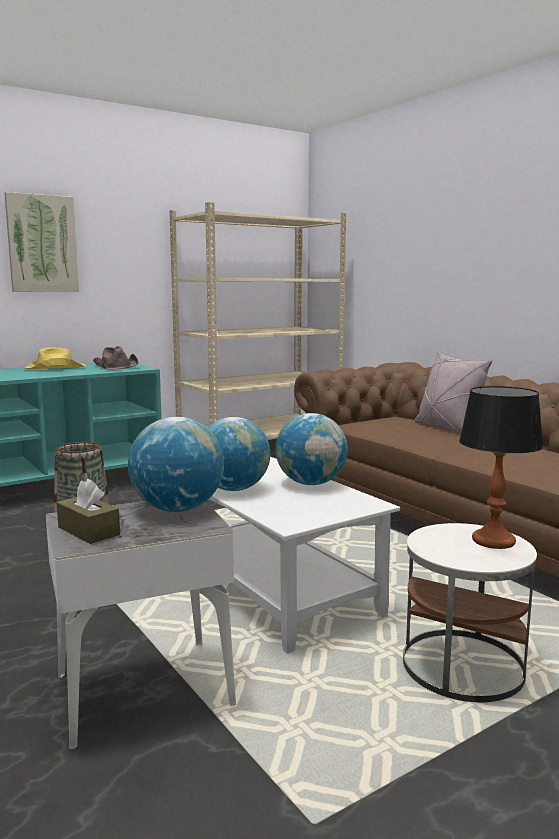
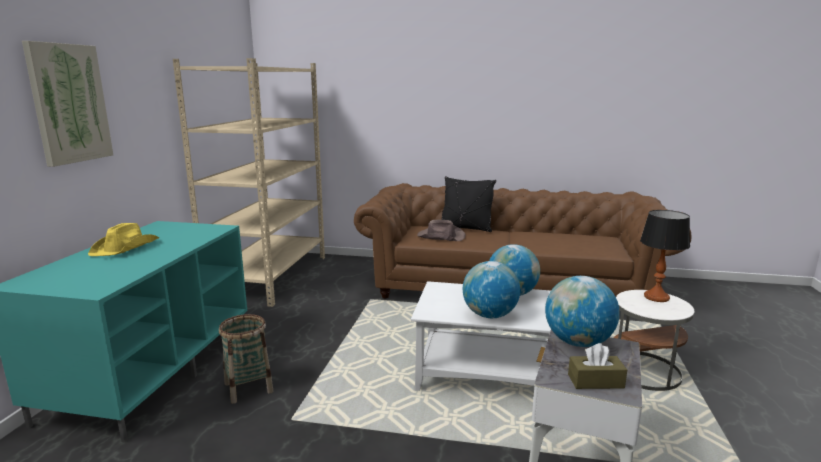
camera: 45 degrees left, 5 degrees up
brown hat [93,346,139,370] -> brown hat moved to [417,220,466,241]
purple pillow [415,352,492,433] -> black pillow [442,176,496,232]

